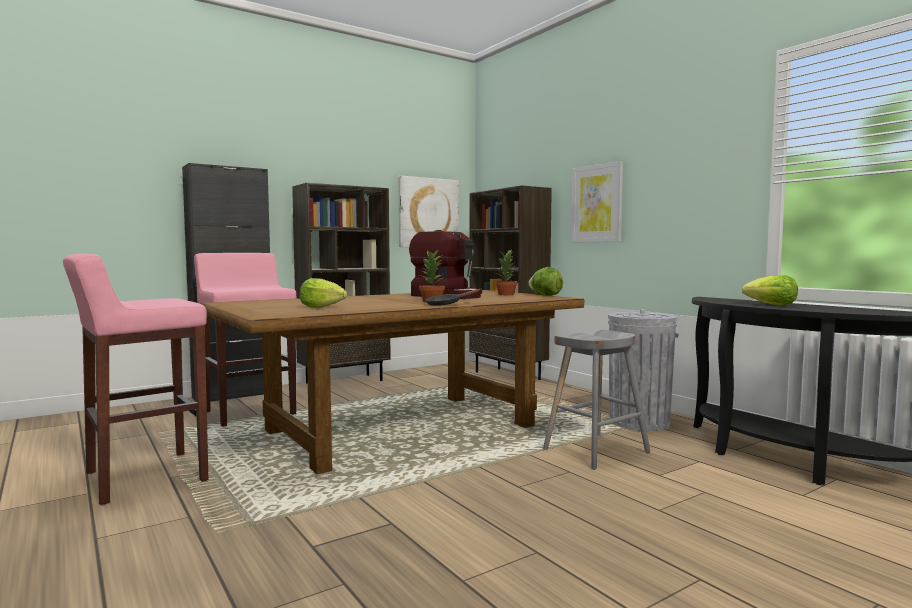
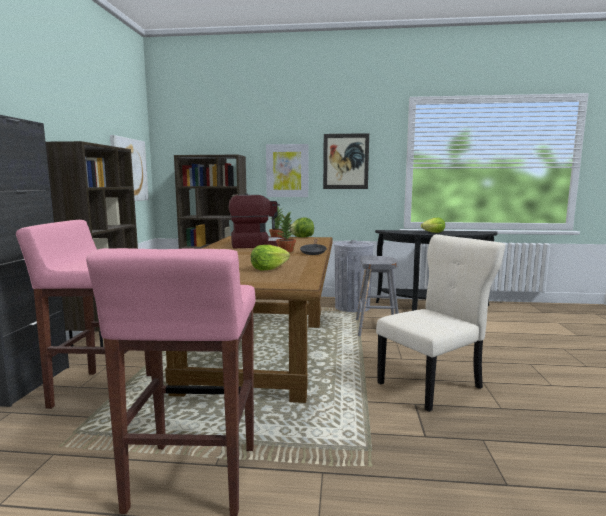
camera: 50 degrees left, 5 degrees up
none -> picture [323,133,369,189]
none -> beige chair [376,234,506,412]

